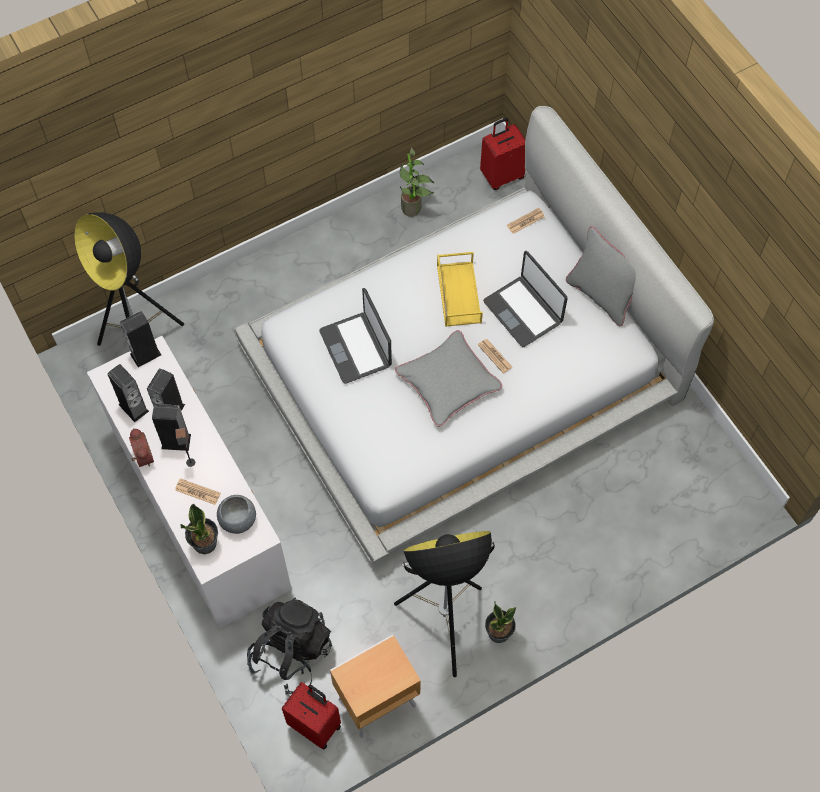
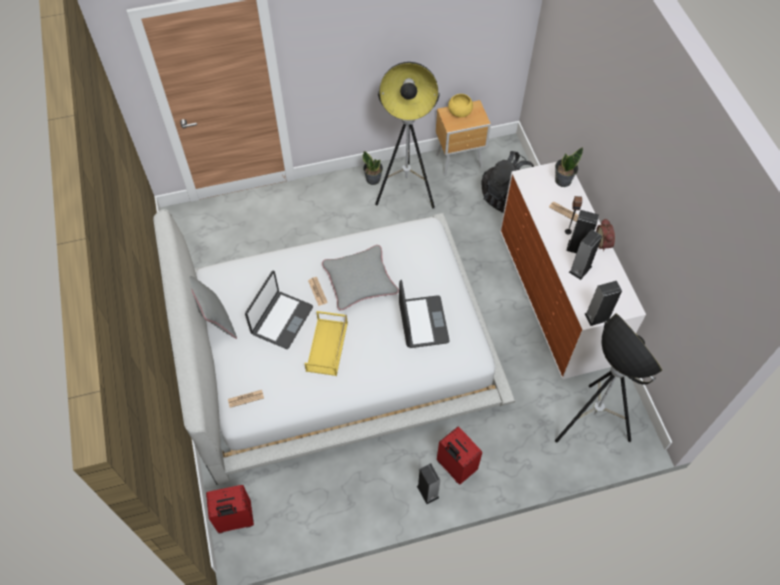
camera: 165 degrees left, 5 degrees down
speaker [107,364,149,422] -> speaker moved to [417,463,441,504]
grey bowl [217,495,256,534] -> none
red suitcase [282,682,341,749] -> red suitcase moved to [437,427,482,484]
potted plant [400,147,434,217] -> none
laptop [483,251,568,347] -> laptop turned 45 degrees clockwise [245,271,313,349]
none -> yellow bowl [448,94,473,117]

